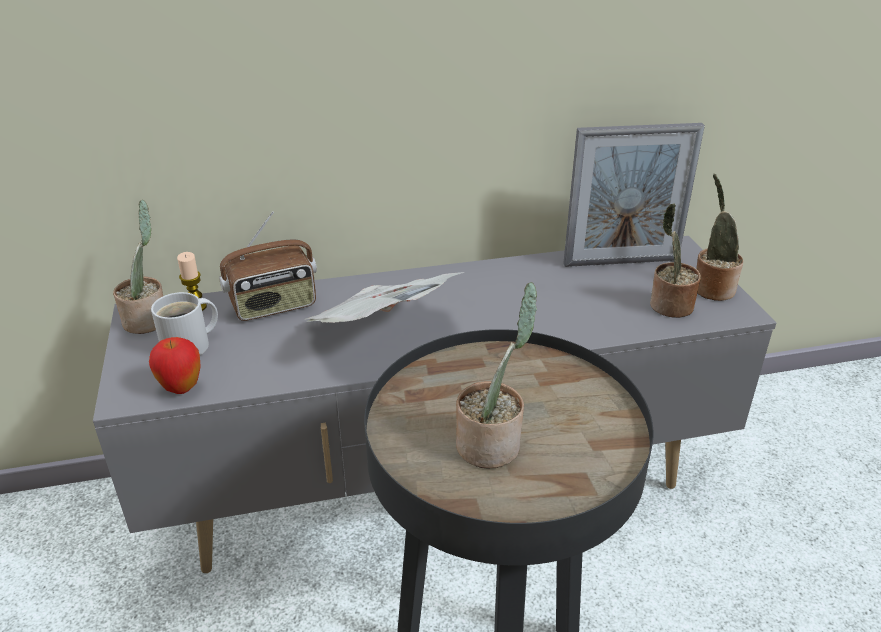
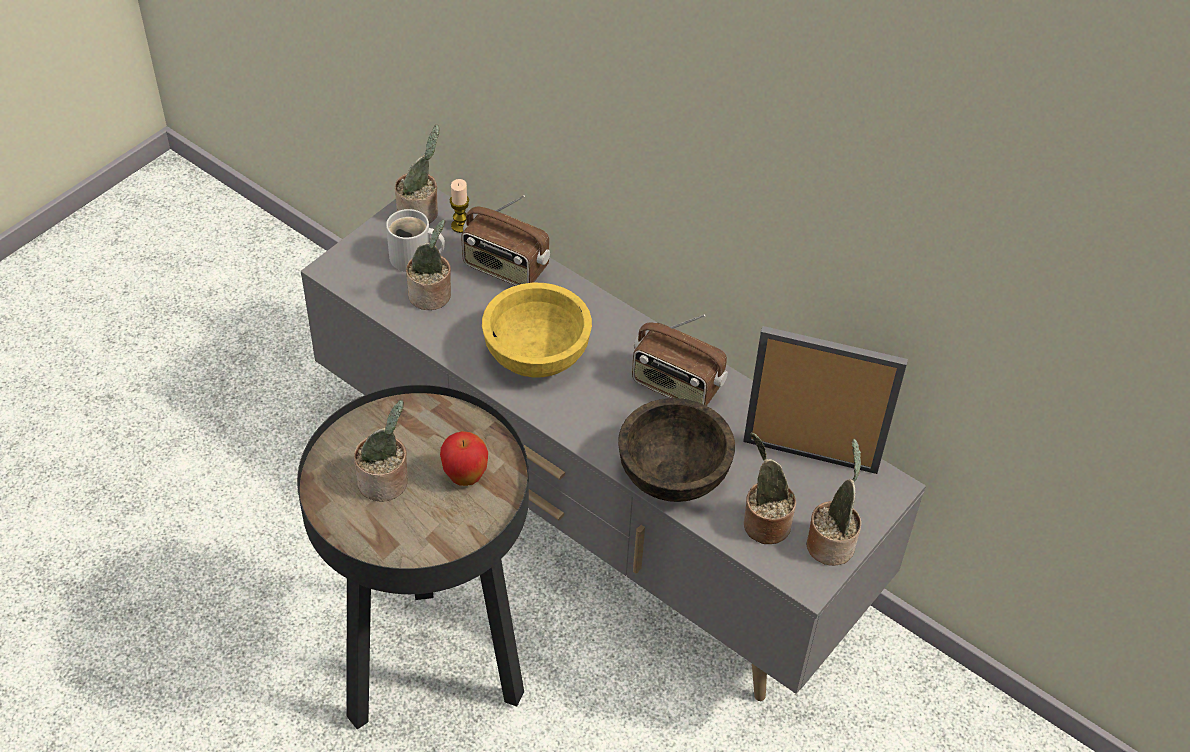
camera: 50 degrees right, 15 degrees up
apple [149,337,201,394] -> apple moved to [440,431,488,486]
newspaper [304,272,464,323] -> yellow bowl [482,283,592,377]
picture frame [563,123,705,267] -> picture frame turned 150 degrees clockwise [743,326,908,474]
none -> potted plant [406,219,451,310]
none -> brown bowl [618,398,735,502]
none -> radio [632,314,728,406]

